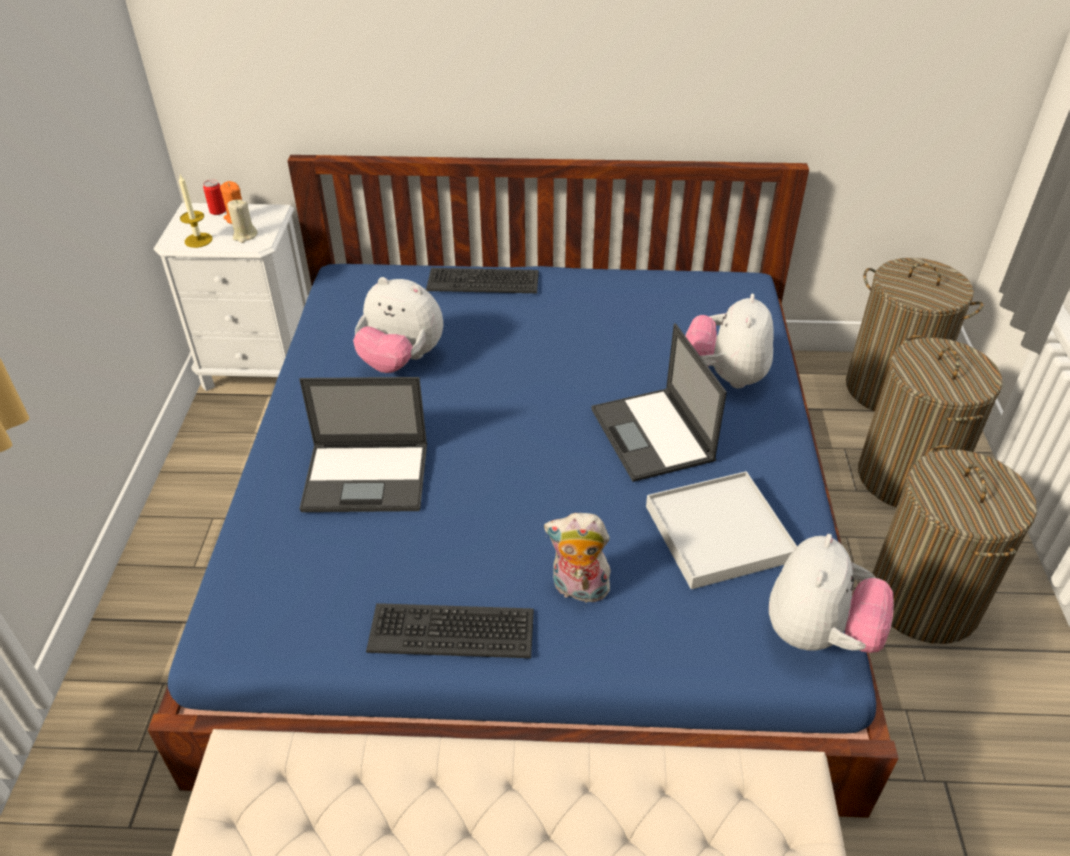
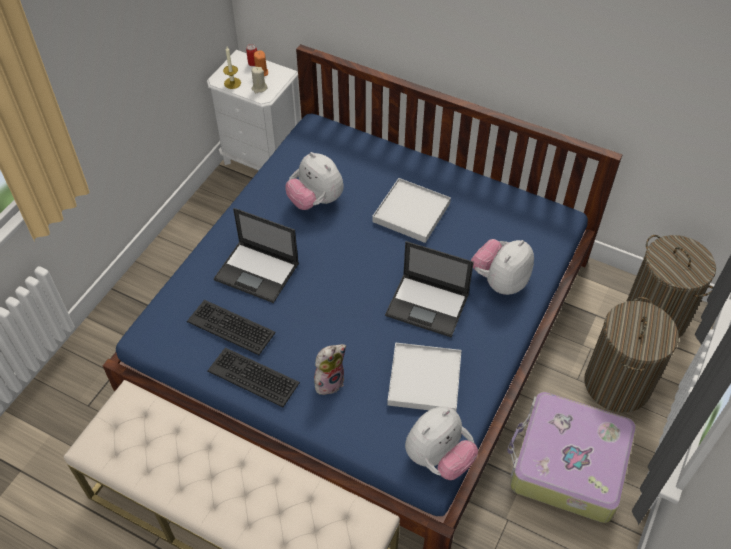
camera: 25 degrees right, 10 degrees up
keyboard [426,268,539,293] -> keyboard moved to [187,300,276,355]
plush toy [544,513,615,603] -> plush toy turned 105 degrees clockwise [314,344,346,395]
laptop [592,323,727,482] -> laptop turned 75 degrees counterclockwise [385,241,474,337]
laundry basket [872,445,1037,644] -> suitcase [507,392,636,523]
none -> white tray [372,178,451,243]

